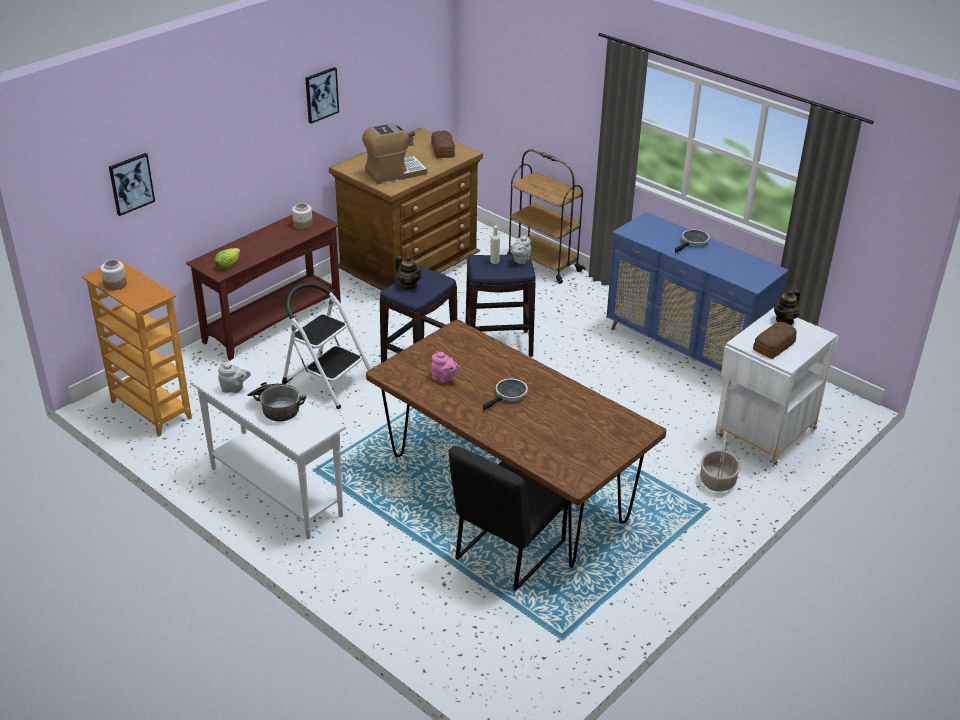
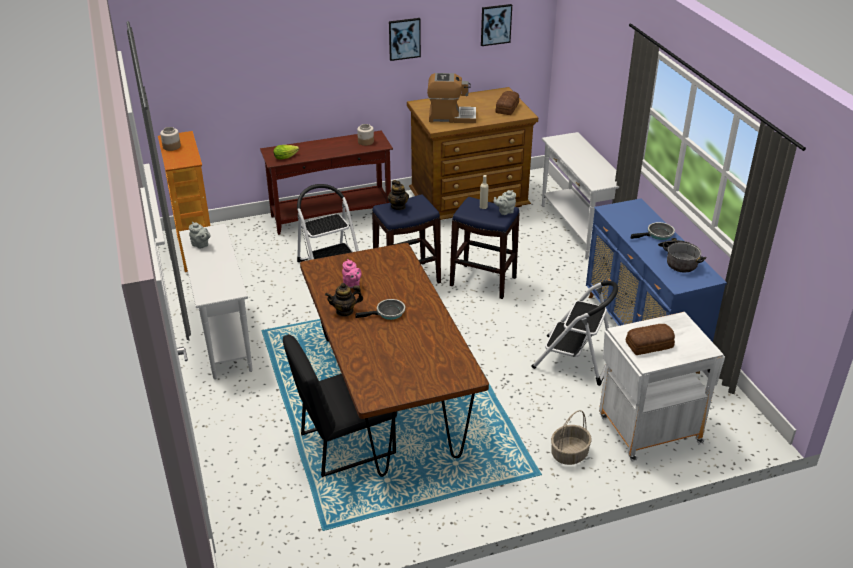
camera: 30 degrees right, 0 degrees up
picture [109,153,155,216] -> picture moved to [481,4,512,46]
cooking pot [247,382,306,421] -> cooking pot moved to [658,238,707,273]
brown cart [507,149,586,284] -> white console table [542,132,619,259]
teapot [774,290,800,325] -> teapot moved to [325,283,363,317]
none -> step ladder [531,281,618,386]

